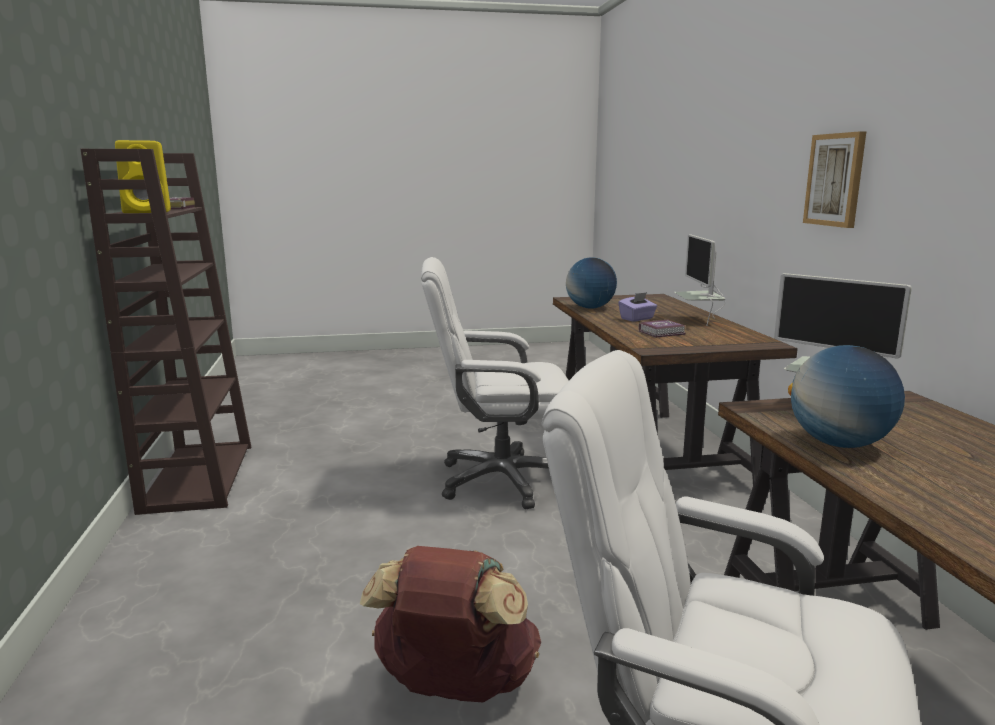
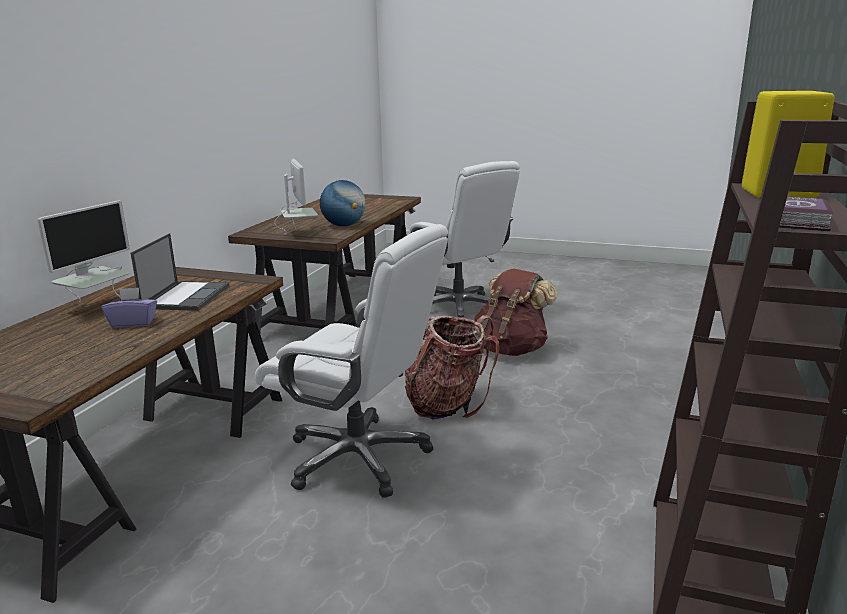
camera: 150 degrees left, 5 degrees up
globe [566,257,617,309] -> none
book [639,319,686,338] -> laptop [131,233,230,311]
picture [803,131,866,228] -> none
none -> backpack [405,315,499,420]

